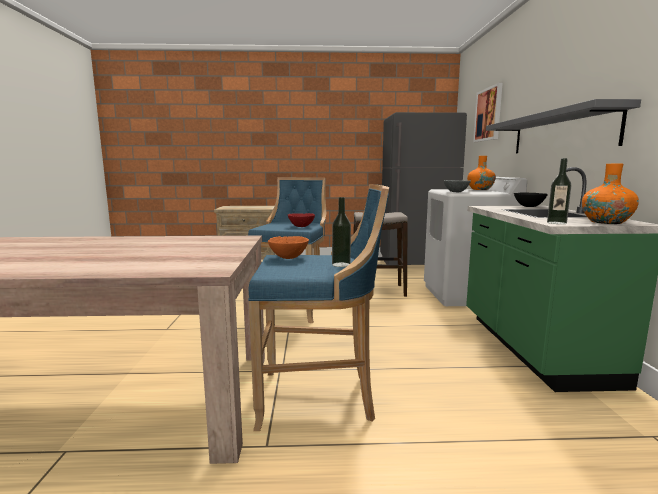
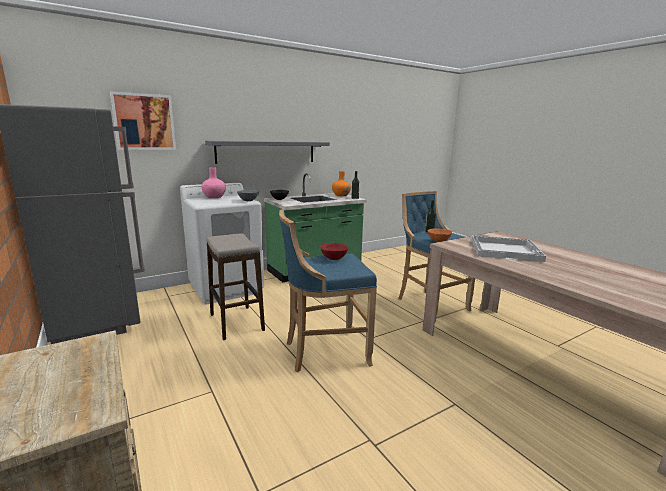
camera: 120 degrees left, 5 degrees up
orange vase [467,156,496,190] -> pink vase [201,167,226,198]
none -> white tray [472,235,546,262]

